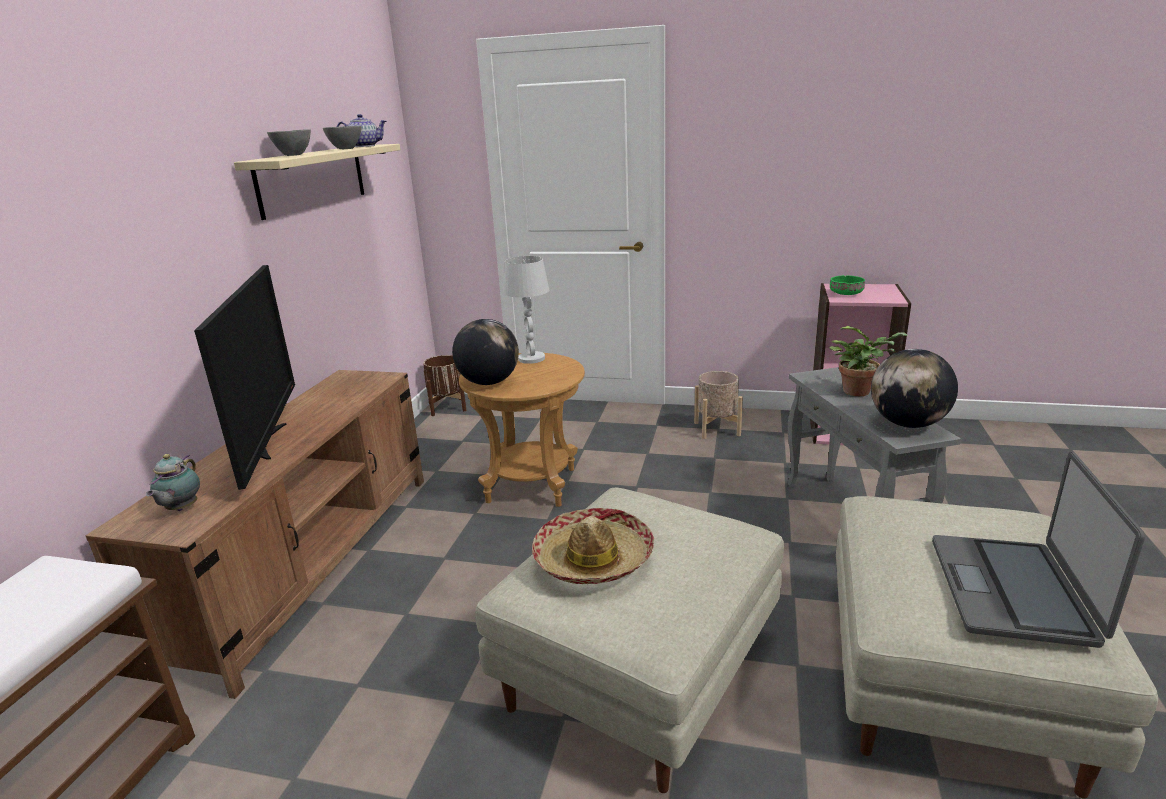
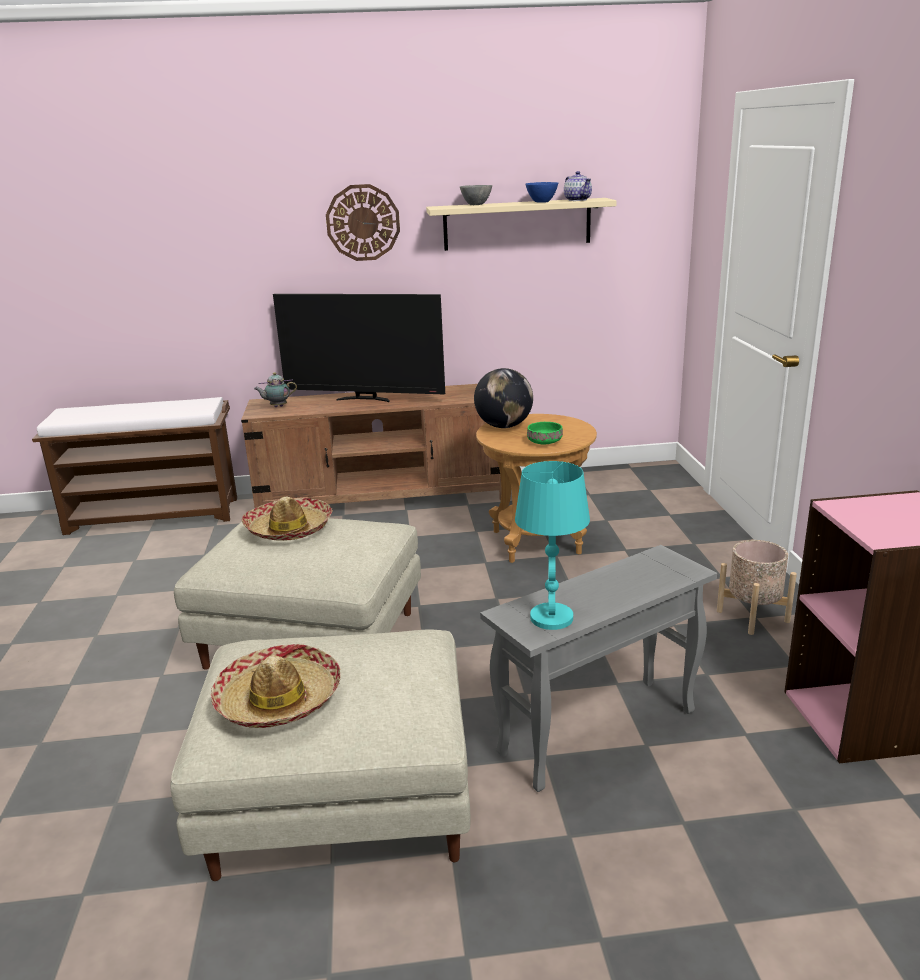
camera: 70 degrees right, 0 degrees up
television [194,265,295,490] -> television turned 45 degrees clockwise [273,294,445,402]
grey bowl [323,126,362,149] -> blue bowl [526,182,558,203]
brown planter [423,355,466,416] -> none
white table lamp [503,256,549,364] -> none
potted plant [829,326,908,396] -> none
green bowl [830,275,865,295] -> green bowl moved to [527,422,563,445]
globe [871,349,958,428] -> turquoise table lamp [515,461,590,630]
laptop [932,452,1145,648] -> hat [211,644,341,728]
none -> wall clock [326,184,400,261]

